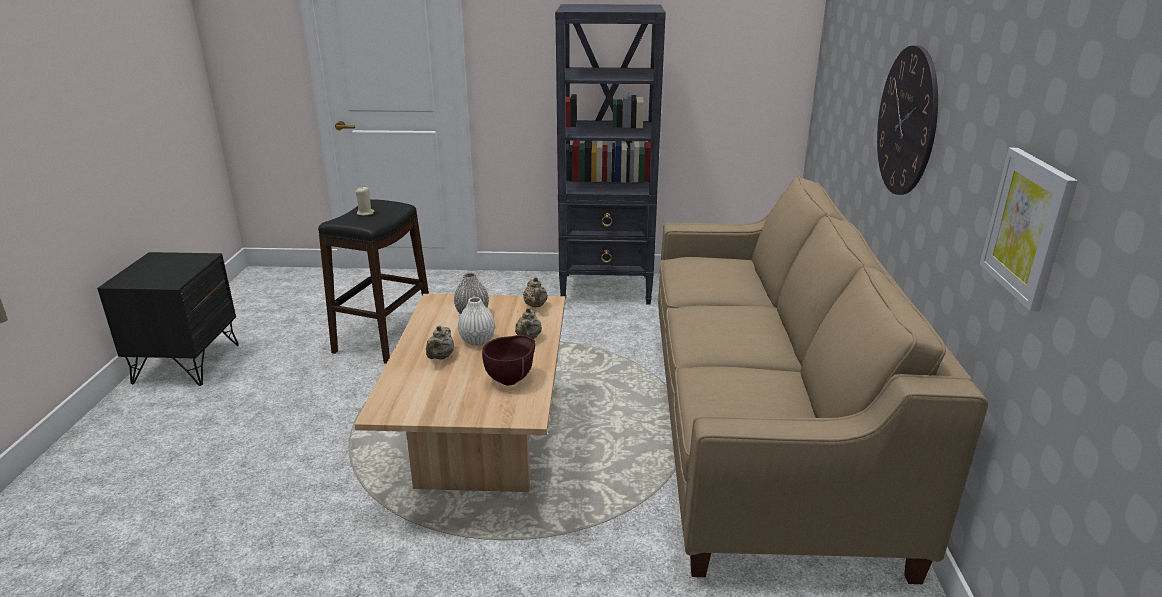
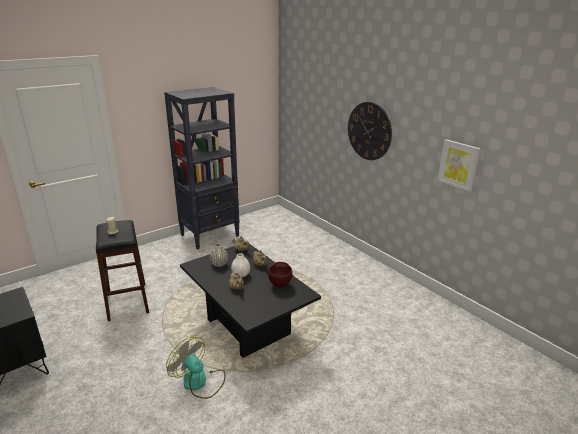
camera: 40 degrees left, 0 degrees up
beige coffee table [355,294,565,492] -> black coffee table [180,244,321,358]
beige sofa [658,176,988,584] -> none
none -> fan [166,337,226,399]

